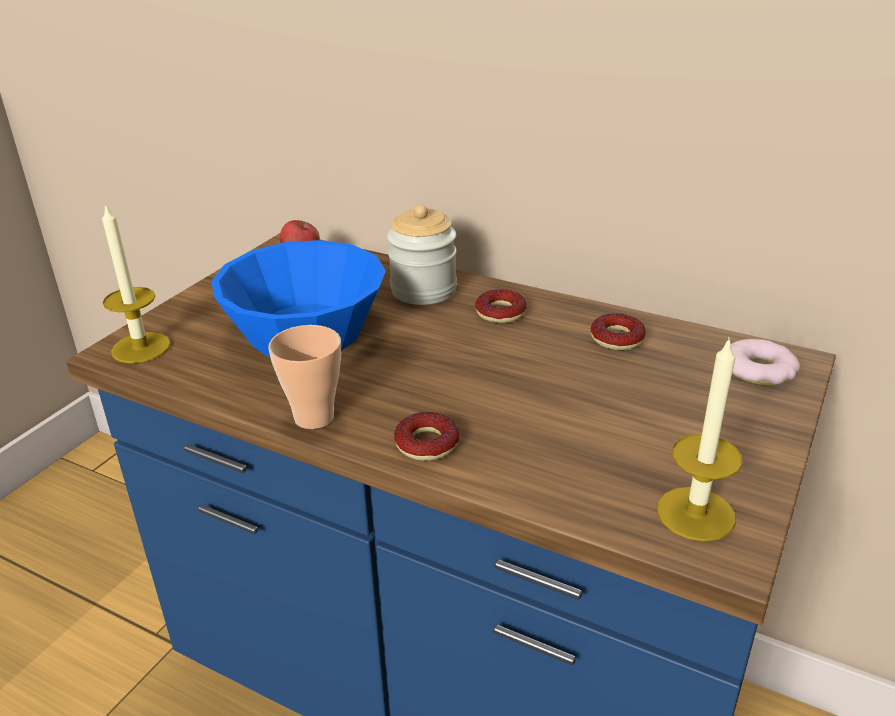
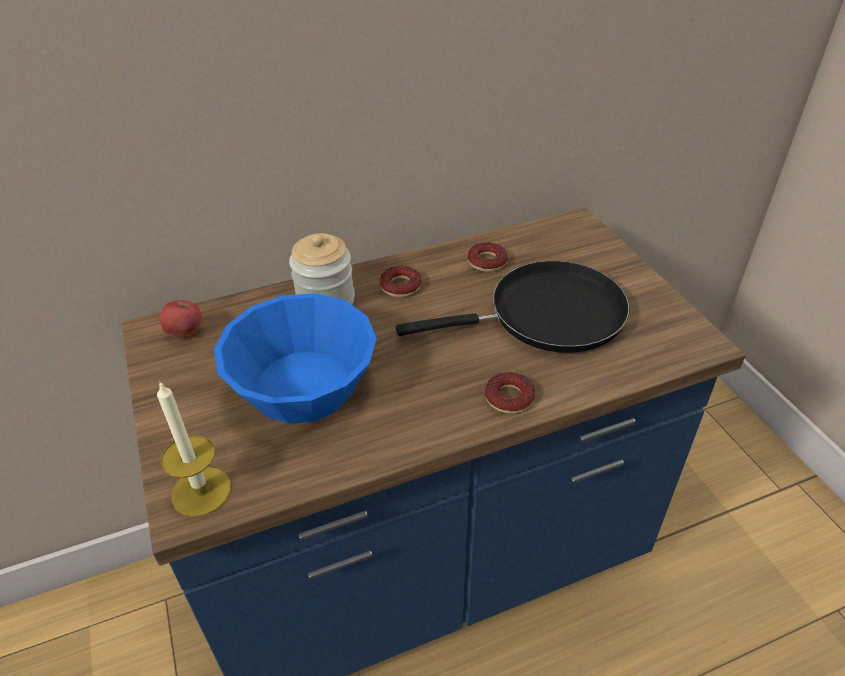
camera: 50 degrees left, 10 degrees up
cup [268,325,341,429] -> none
candle [657,337,742,541] -> none
donut [731,339,800,385] -> none
none -> black frying pan [396,261,629,353]

